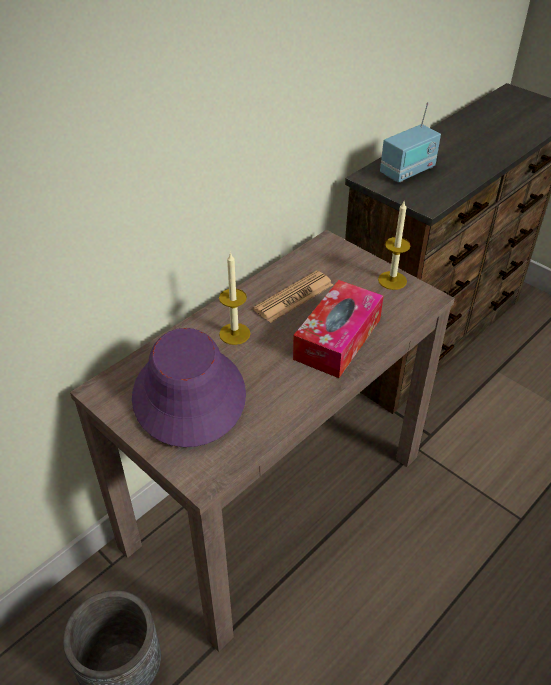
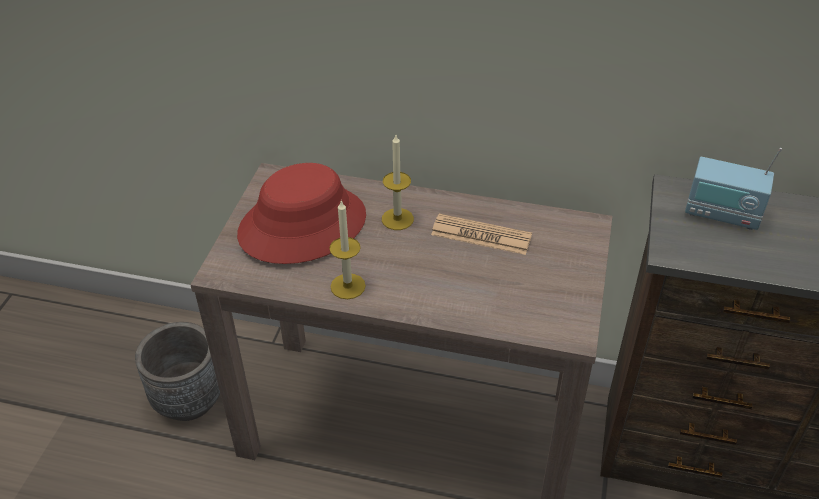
camera: 60 degrees right, 0 degrees up
purple hat [132,328,246,447] -> red hat [237,163,366,264]
tissue box [293,280,383,378] -> none
candle [378,202,411,290] -> candle moved to [329,200,366,299]

